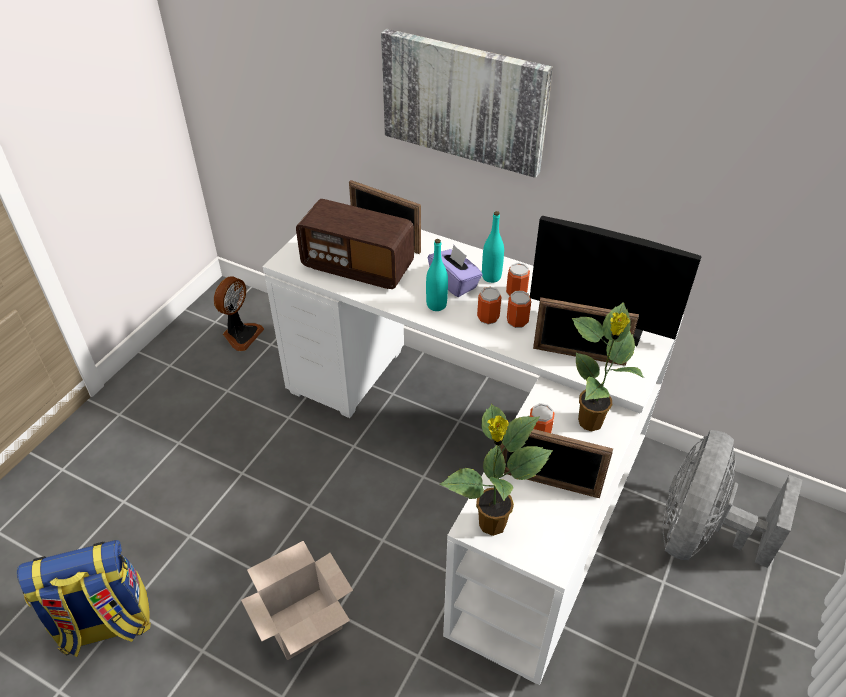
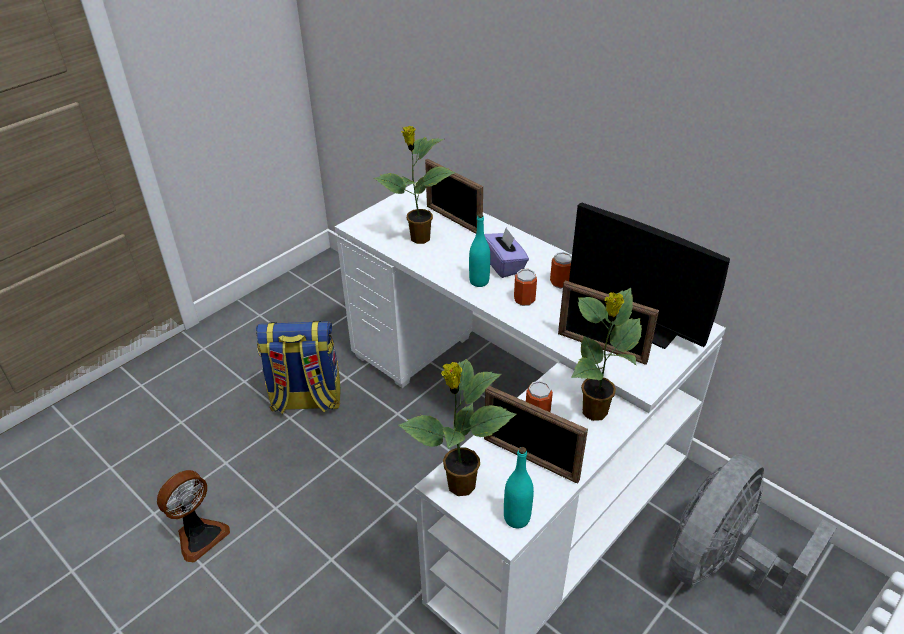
camera: 15 degrees right, 5 degrees down
backpack [17,540,151,657] -> backpack moved to [256,321,341,414]
fan [214,276,264,351] -> fan moved to [157,470,230,562]
cardboard box [241,541,353,660] -> none
radio [296,199,414,289] -> potted plant [374,126,455,244]
picture [381,29,553,178] -> none
turquoise bottle [482,211,504,283] -> turquoise bottle moved to [504,447,534,528]
can [507,290,531,328] -> none

